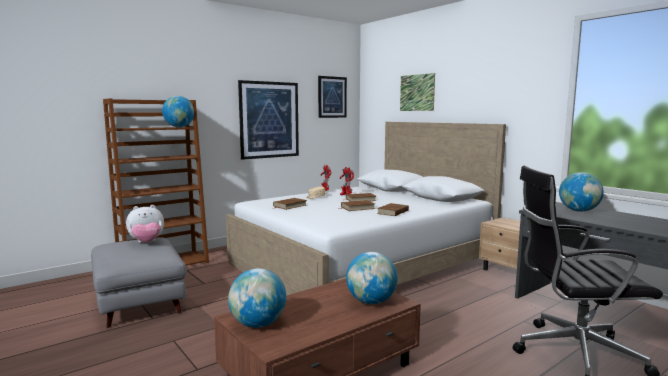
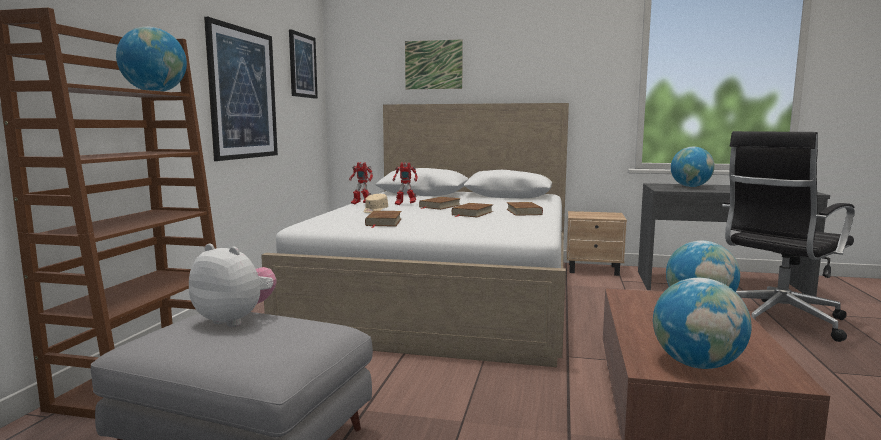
camera: 40 degrees left, 0 degrees up
plush toy [126,205,164,243] -> plush toy turned 90 degrees counterclockwise [189,244,276,327]

